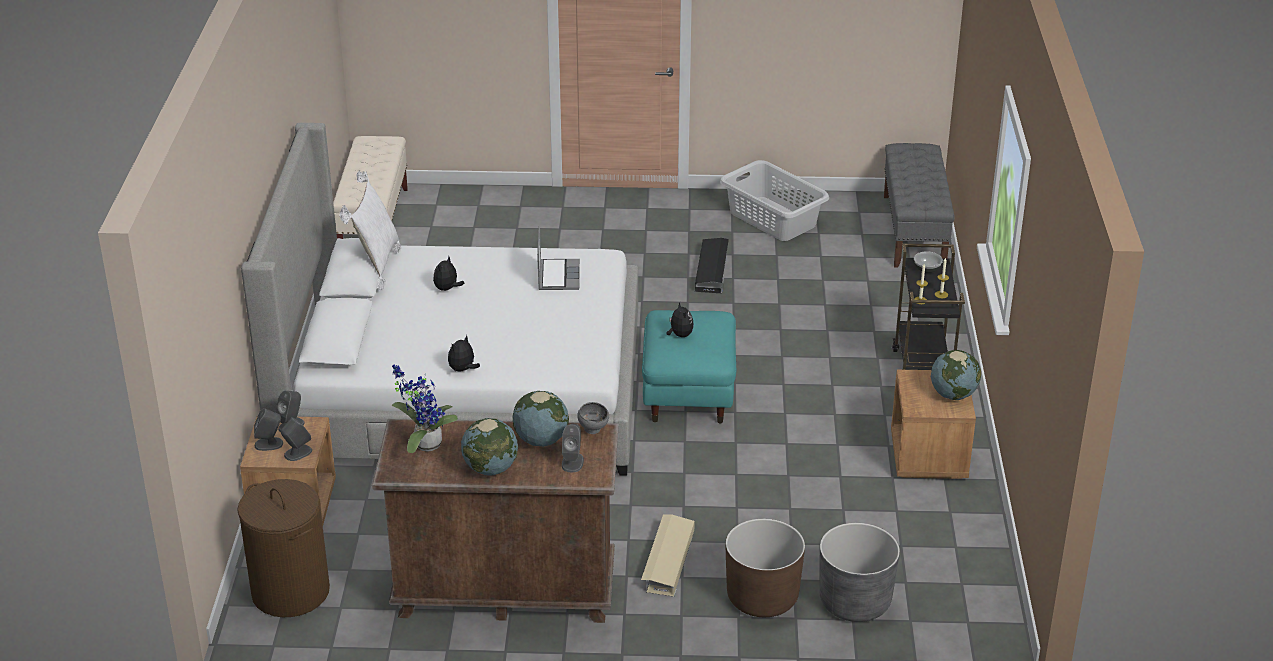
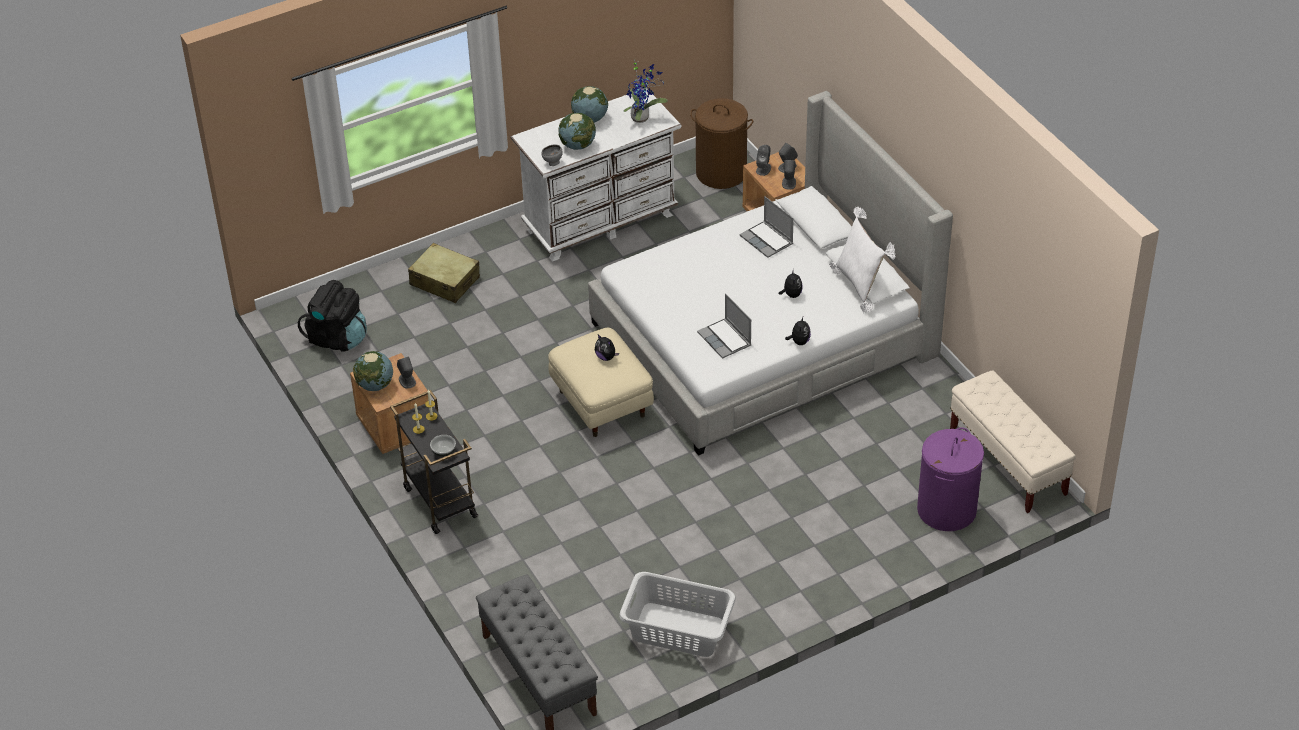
camera: 150 degrees right, 10 degrees up
brown dresser [372,419,619,623] -> white dresser [510,88,681,262]
plush toy [448,335,480,371] -> plush toy moved to [785,317,811,345]
grey speaker [562,424,584,472] -> grey speaker moved to [397,356,416,388]
beige storage box [641,514,695,597] -> none
turquoise ottoman [642,310,736,424] -> beige ottoman [548,328,654,437]
black storage box [695,238,729,293] -> none
brown planter [726,519,805,617] -> beige suitcase [408,243,480,303]
grey planter [819,523,900,622] -> none
none -> black backpack [298,280,367,352]
none -> laptop [740,196,794,258]
none -> purple laundry basket [917,427,984,531]

